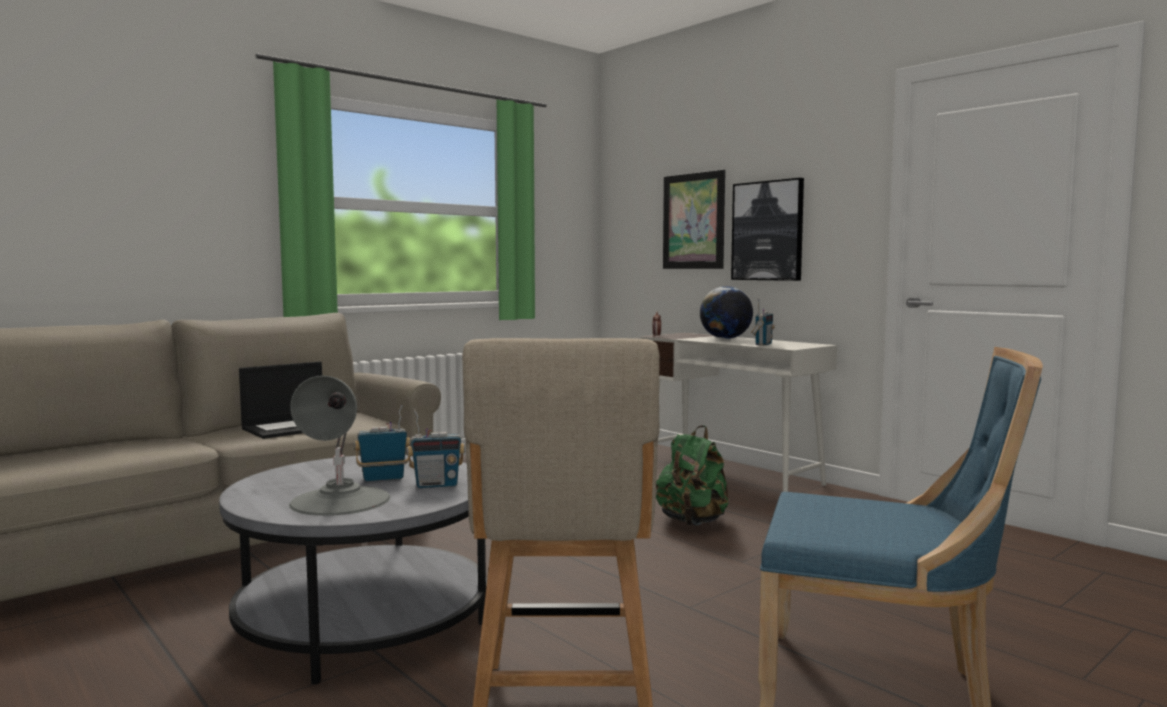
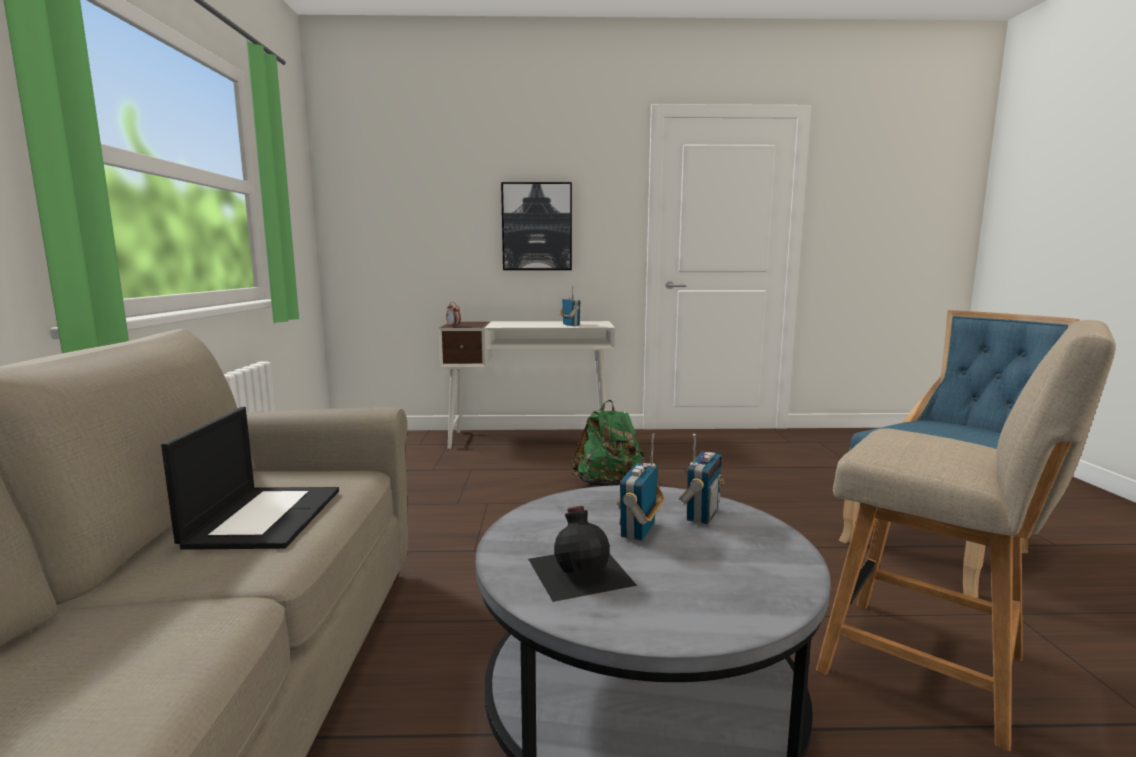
camera: 50 degrees left, 5 degrees up
grey table lamp [289,375,390,516] -> none
picture [663,170,725,269] -> none
globe [700,286,753,339] -> none
none -> black bottle [528,506,637,602]

